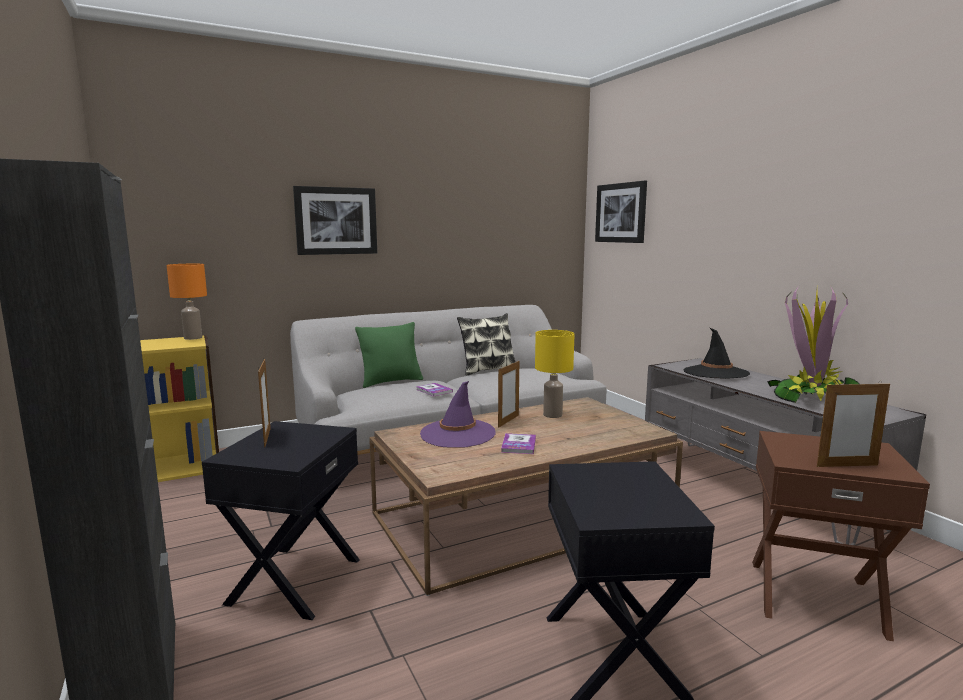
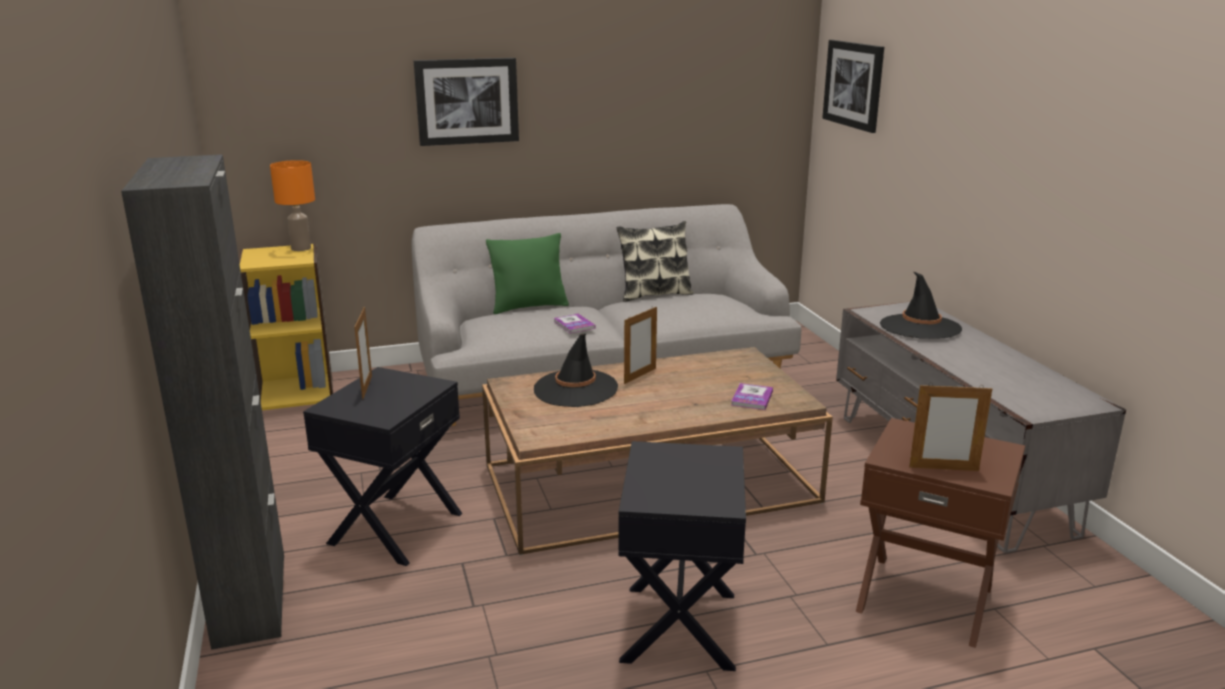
camera: 10 degrees right, 10 degrees up
purple hat [420,381,496,448] -> black hat [534,334,618,407]
book [501,433,536,454] -> book moved to [731,383,773,410]
yellow table lamp [535,330,575,418] -> none
potted plant [767,286,859,403] -> none

